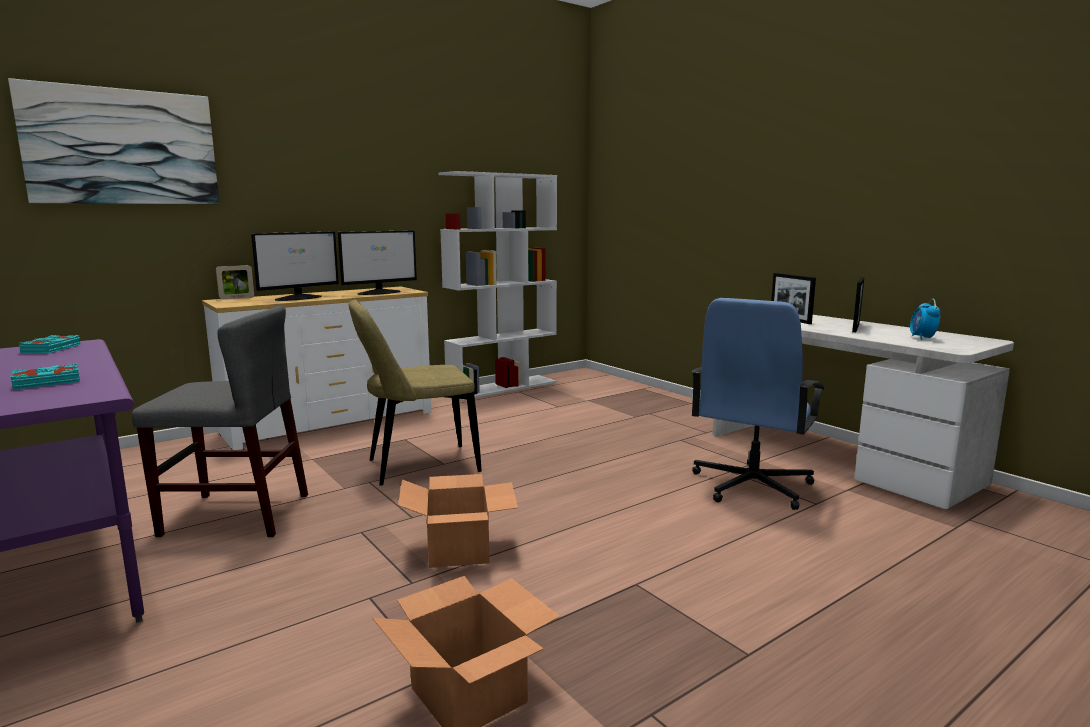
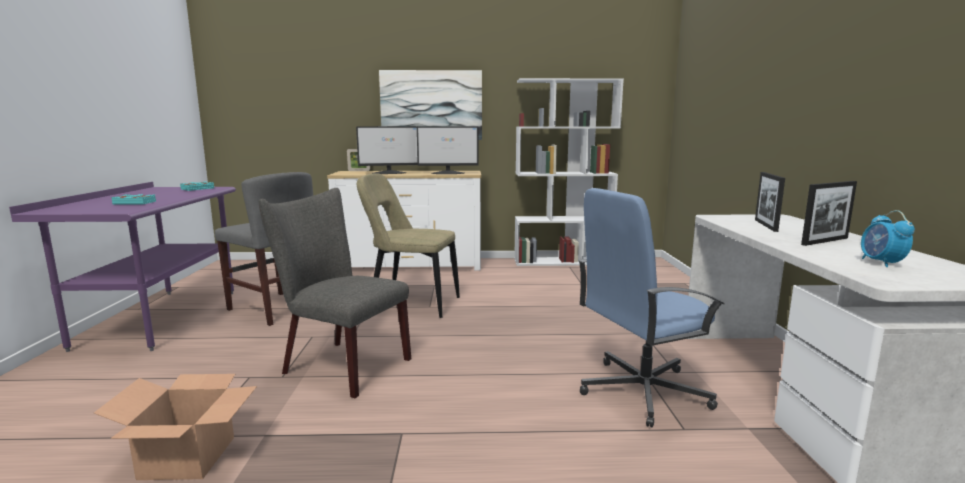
camera: 35 degrees right, 0 degrees up
picture [8,78,219,204] -> picture moved to [379,70,482,140]
cardboard box [398,474,518,568] -> grey chair [259,188,411,398]
alarm clock [910,299,941,340] -> alarm clock turned 45 degrees counterclockwise [861,210,915,267]

